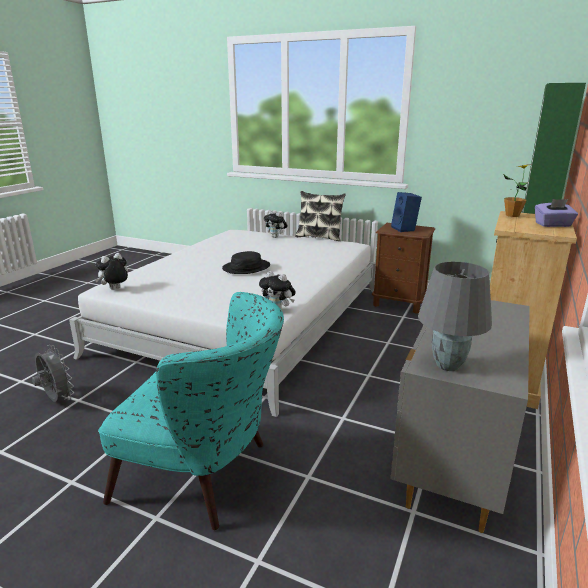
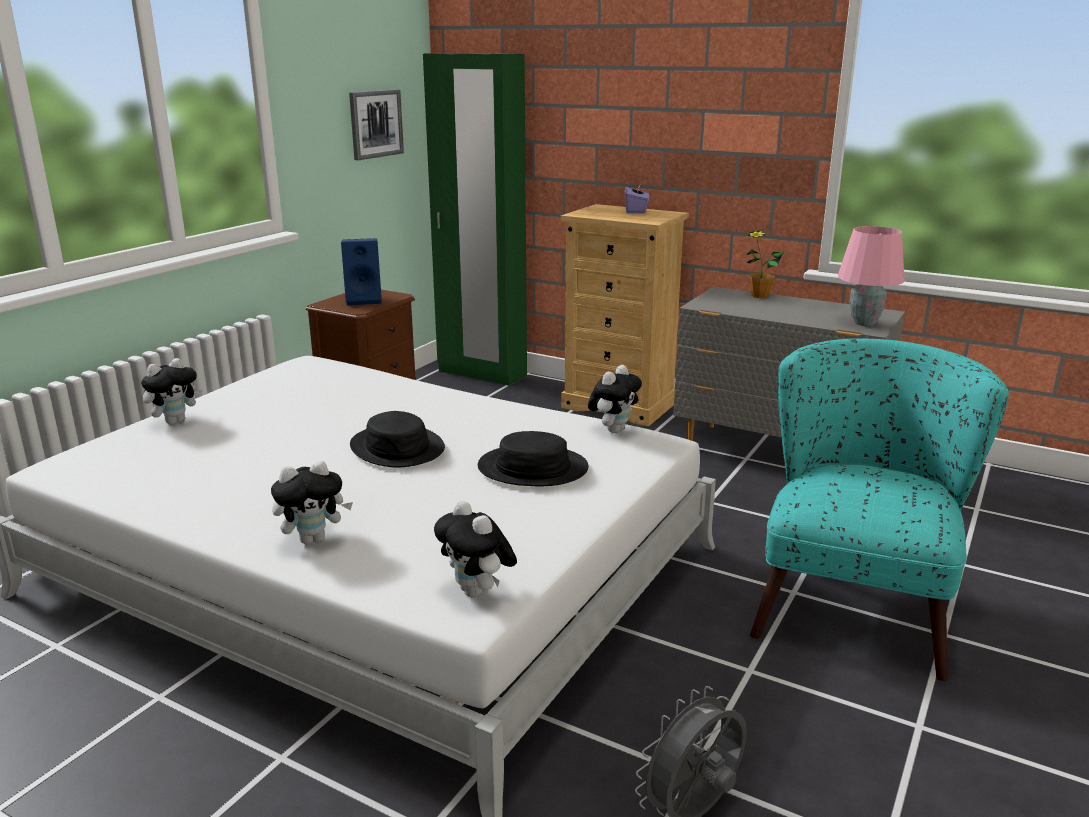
camera: 85 degrees left, 0 degrees up
pillow [295,191,346,241] -> none
grey table lamp [418,262,492,371] -> pink table lamp [838,226,905,326]
potted plant [504,164,532,217] -> potted plant moved to [747,230,784,298]
none -> plush toy [271,461,353,544]
none -> picture [349,90,404,160]
none -> black hat [478,431,589,486]

